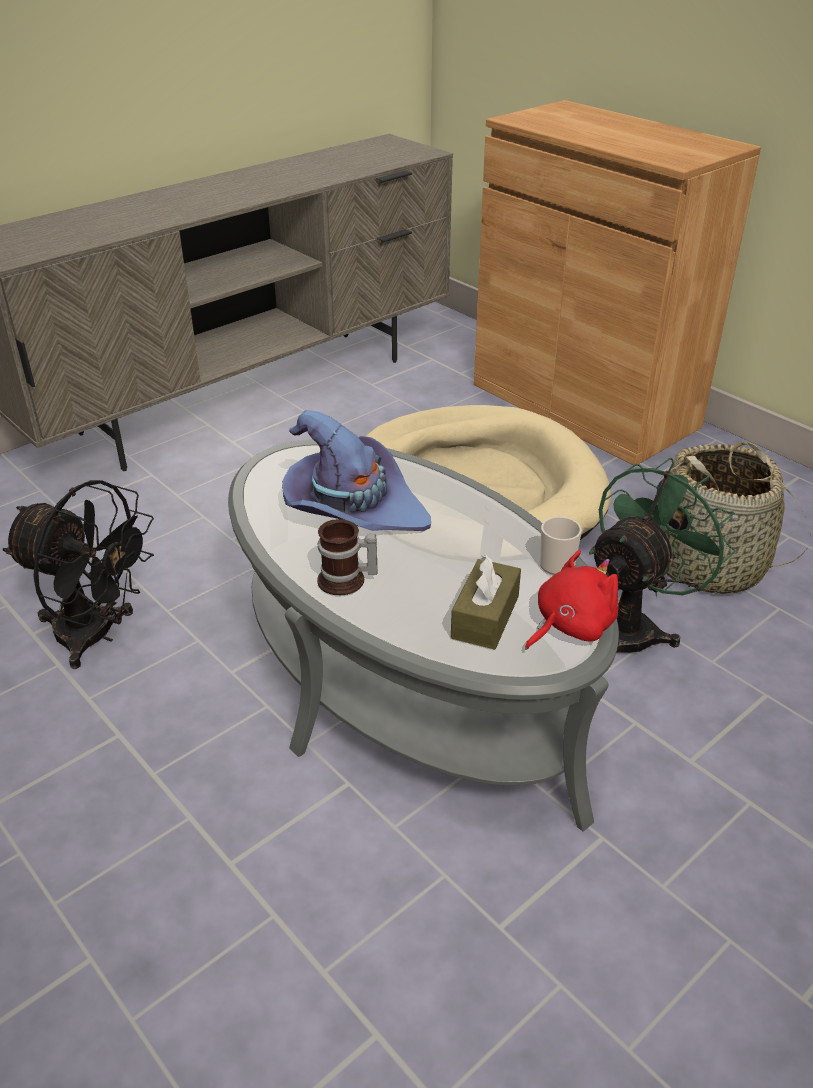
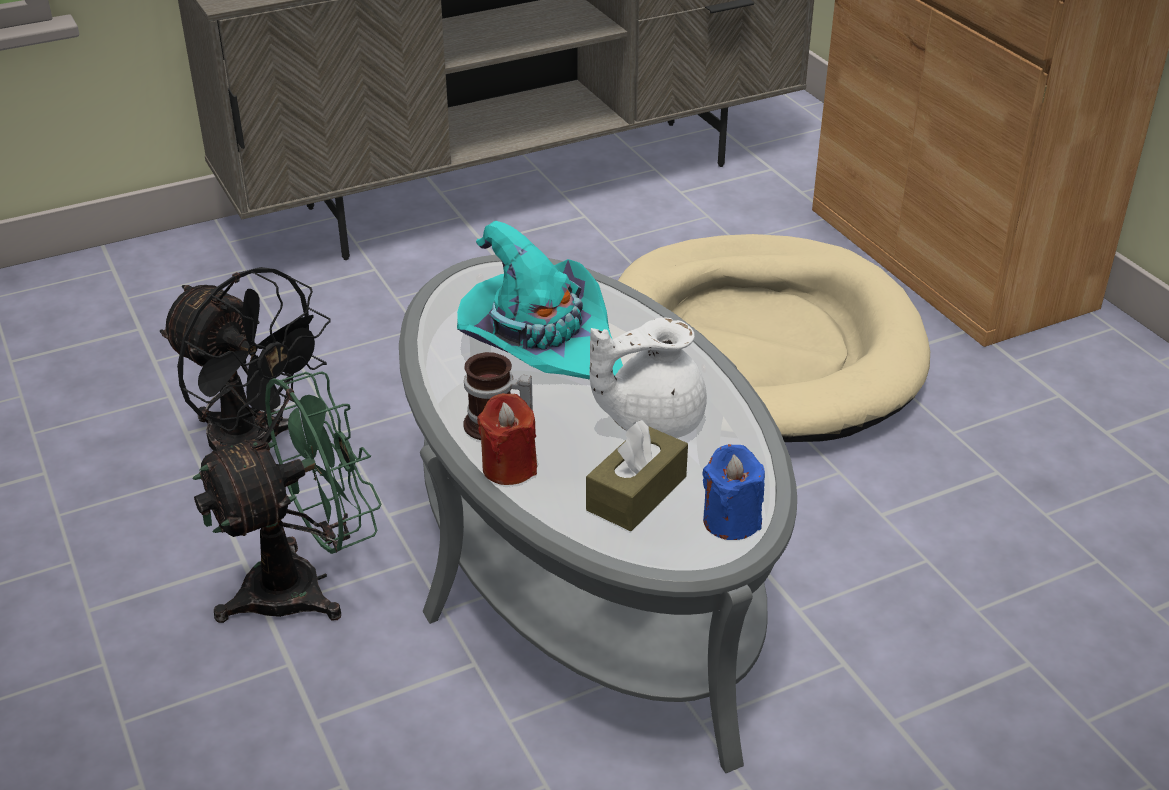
camera: 15 degrees right, 0 degrees up
purple hat [282,410,431,531] -> turquoise hat [457,221,623,379]
red plush toy [525,550,619,650] -> blue candle [702,444,765,540]
mug [540,516,582,575] -> none
green fan [589,458,736,653] -> green fan moved to [192,371,382,623]
basket [660,442,807,594] -> none
none -> red candle [477,393,537,485]
none -> white teapot [590,317,707,438]

